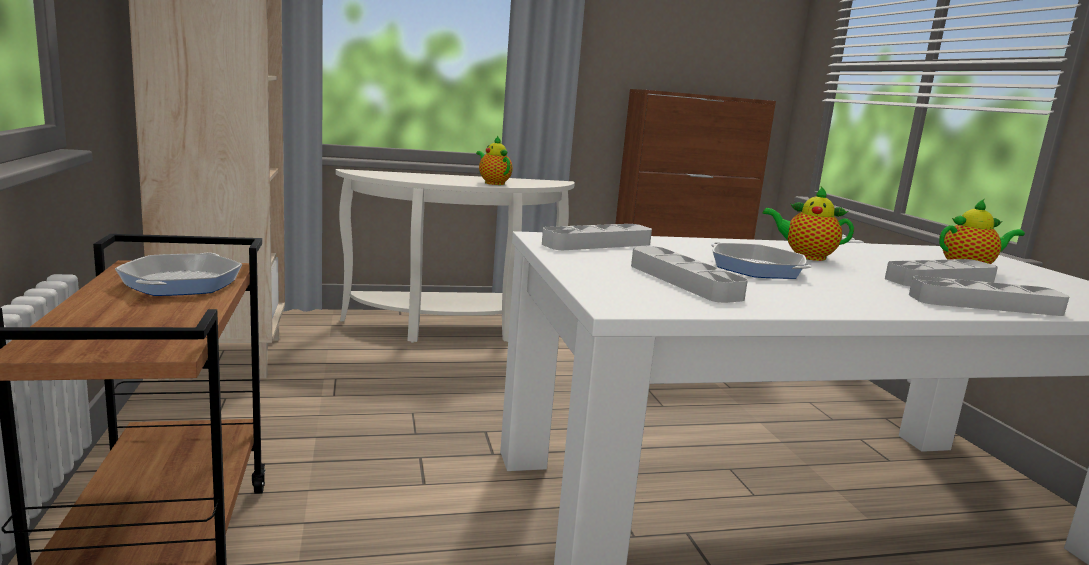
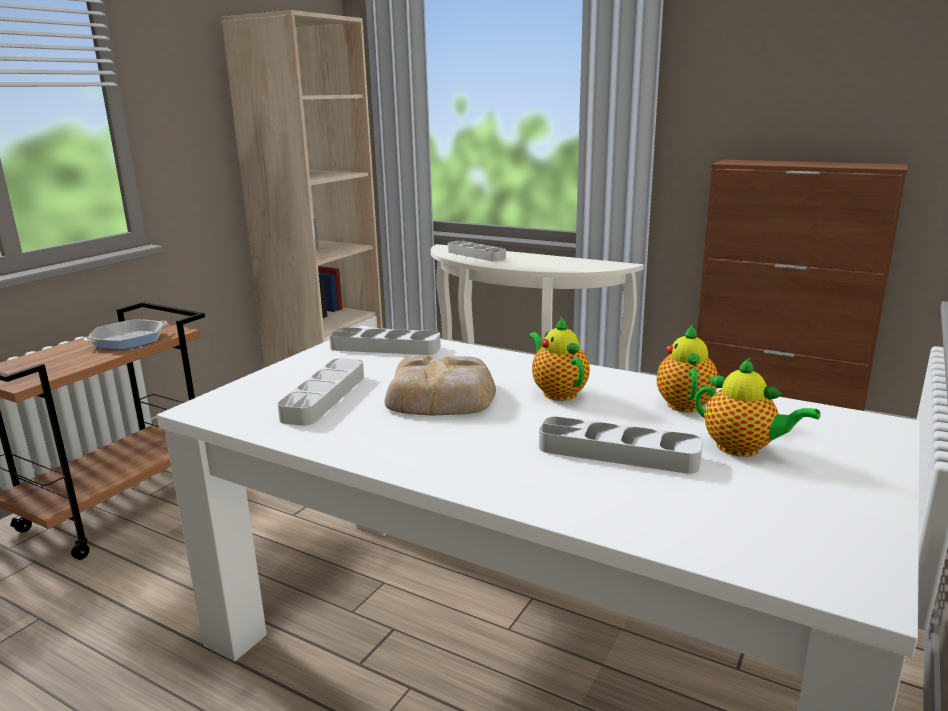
camera: 45 degrees right, 5 degrees up
teapot [476,135,513,185] -> teapot moved to [657,324,718,413]
frying pan [711,242,812,279] -> bread [384,355,496,415]
grey tray [909,276,1070,316] -> grey tray moved to [448,241,506,262]

